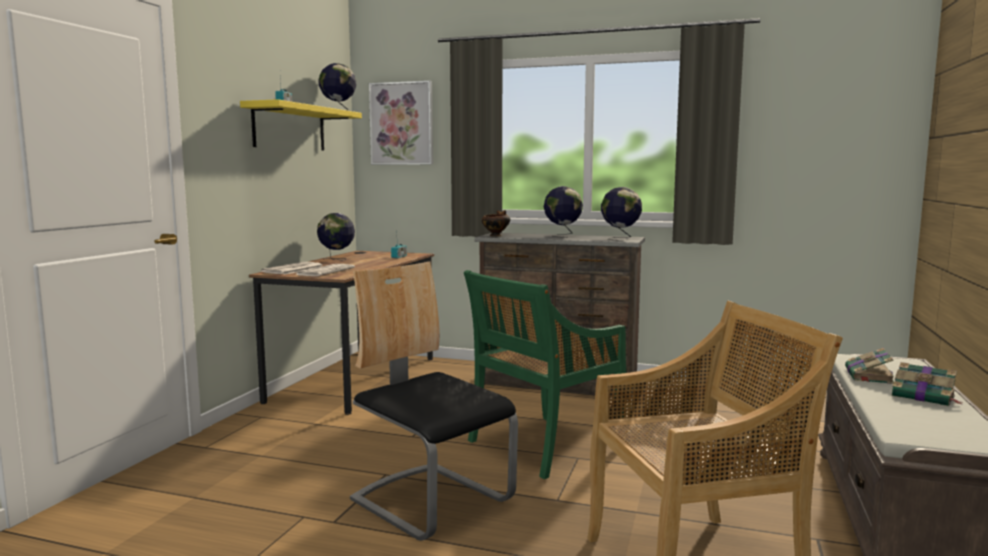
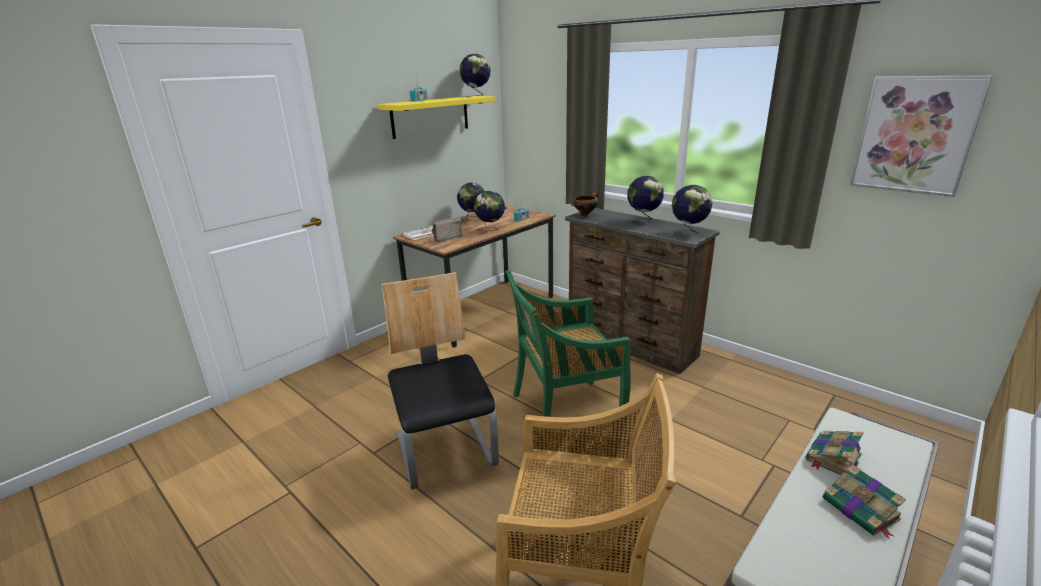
camera: 25 degrees right, 15 degrees up
newspaper [296,264,355,276] -> radio [432,217,463,242]
picture [369,81,433,165] -> picture moved to [850,76,993,197]
none -> globe [474,191,505,231]

